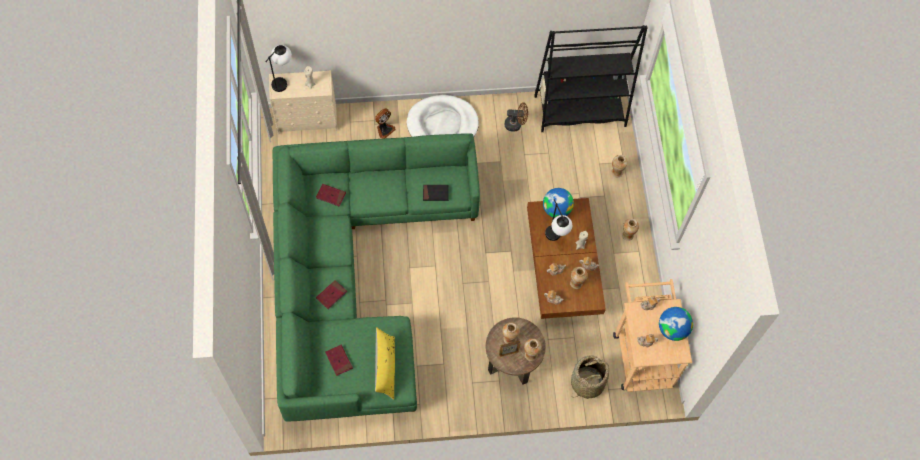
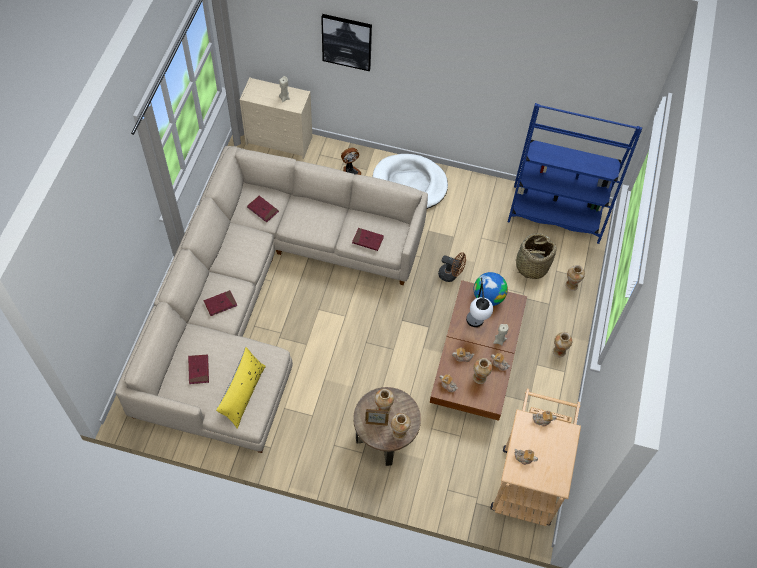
camera: 20 degrees right, 5 degrees down
table lamp [265,45,292,92] -> none
green sofa [272,133,480,421] -> beige sofa [115,146,428,453]
black book [423,185,449,201] -> red book [352,228,384,251]
brown fan [505,102,528,132] -> brown fan moved to [438,252,466,282]
black bookcase [534,25,648,132] -> blue bookcase [508,103,642,244]
basket [571,356,609,399] -> basket moved to [513,233,557,279]
globe [659,307,693,341] -> none
none -> picture [321,14,372,71]

